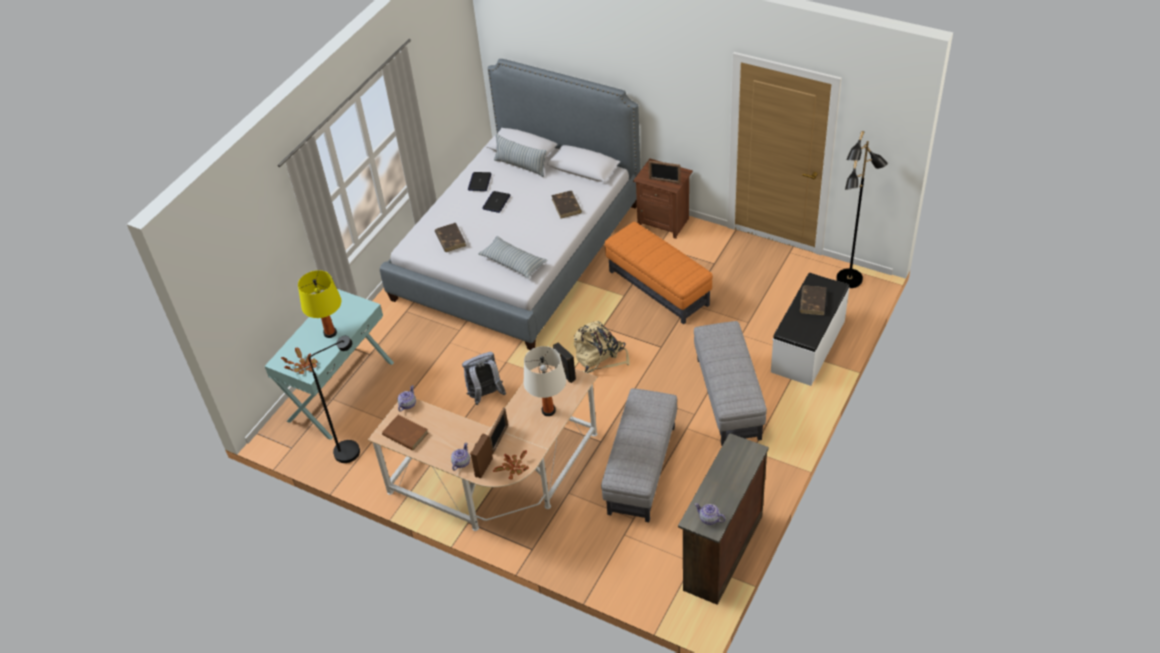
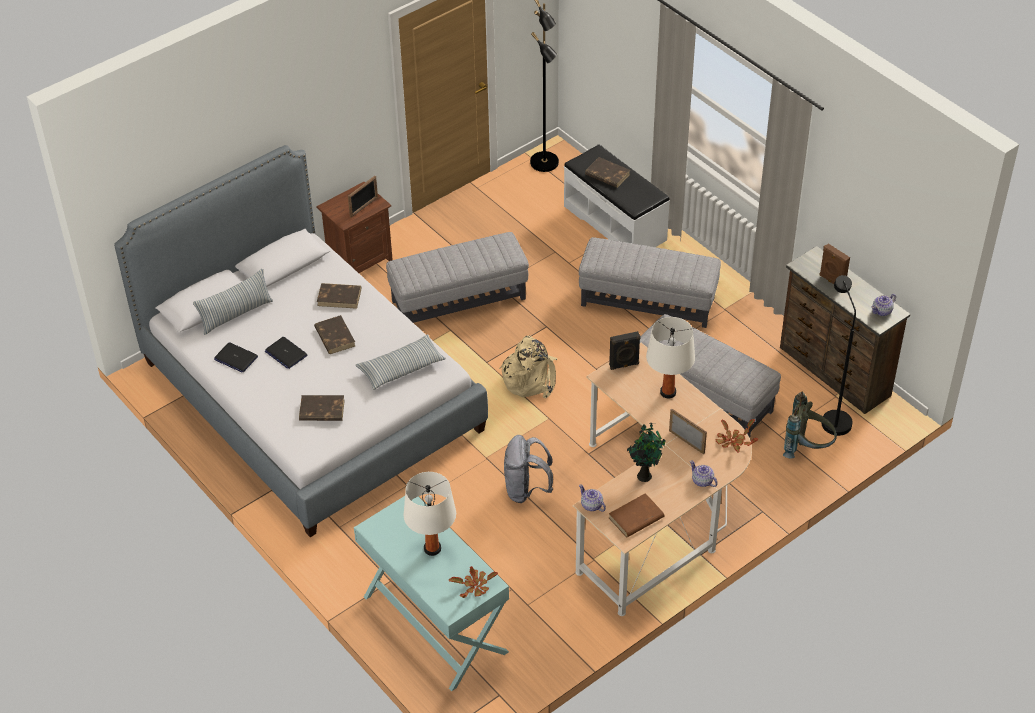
camera: 70 degrees left, 0 degrees up
yellow table lamp [298,270,341,338] -> white table lamp [403,472,456,556]
black floor lamp [309,336,360,463] -> black floor lamp moved to [822,275,856,436]
brown speaker [470,434,493,478] -> brown speaker moved to [819,244,850,284]
orange ottoman [605,222,713,325] -> grey ottoman [386,232,529,323]
none -> brown book [314,315,355,354]
none -> potted plant [627,423,666,482]
none -> grey backpack [783,392,837,459]

